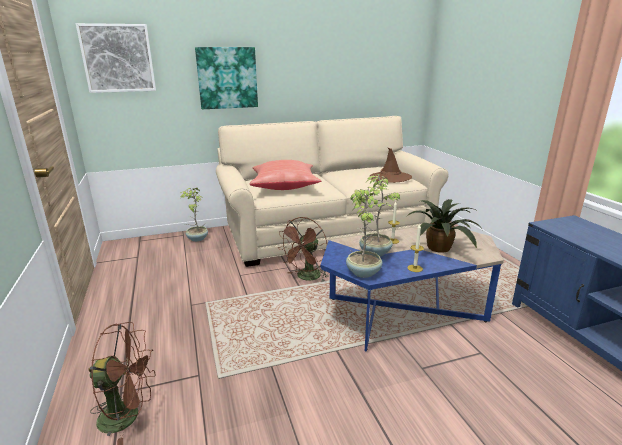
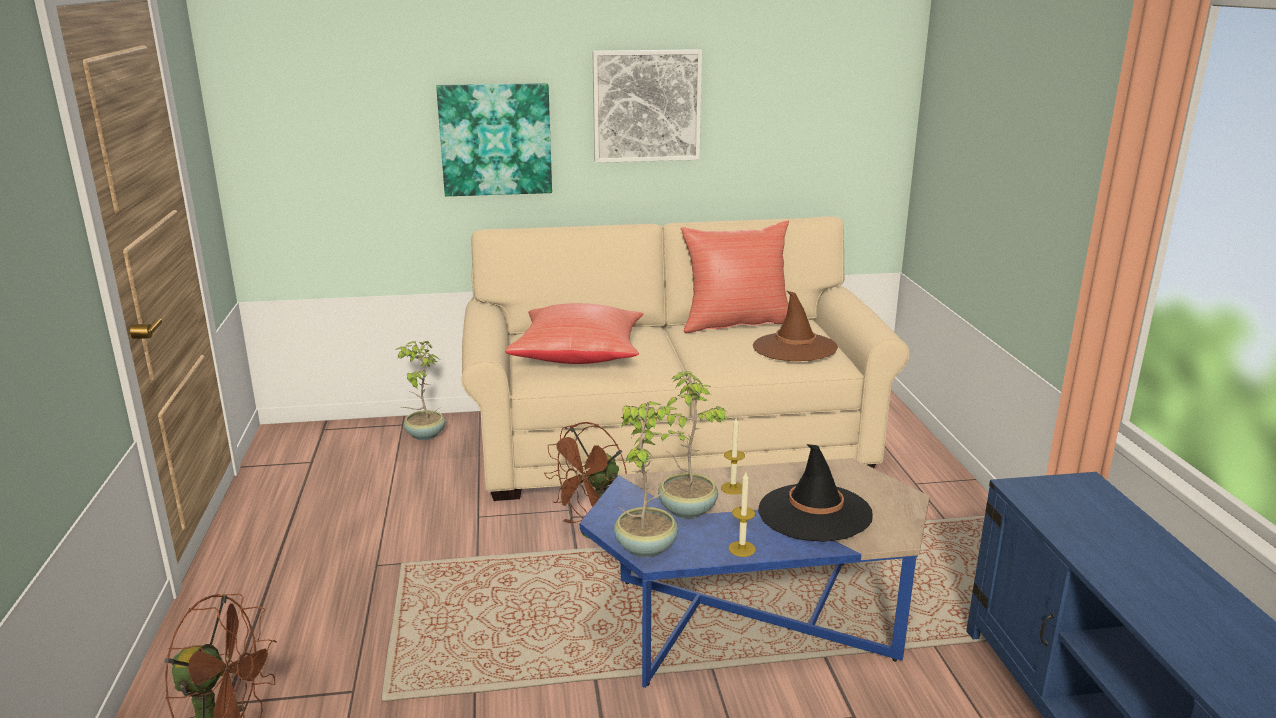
camera: 10 degrees right, 0 degrees up
picture [76,23,156,93] -> picture moved to [592,49,702,163]
potted plant [407,199,482,253] -> black hat [758,444,873,542]
none -> red pillow [680,221,789,333]

